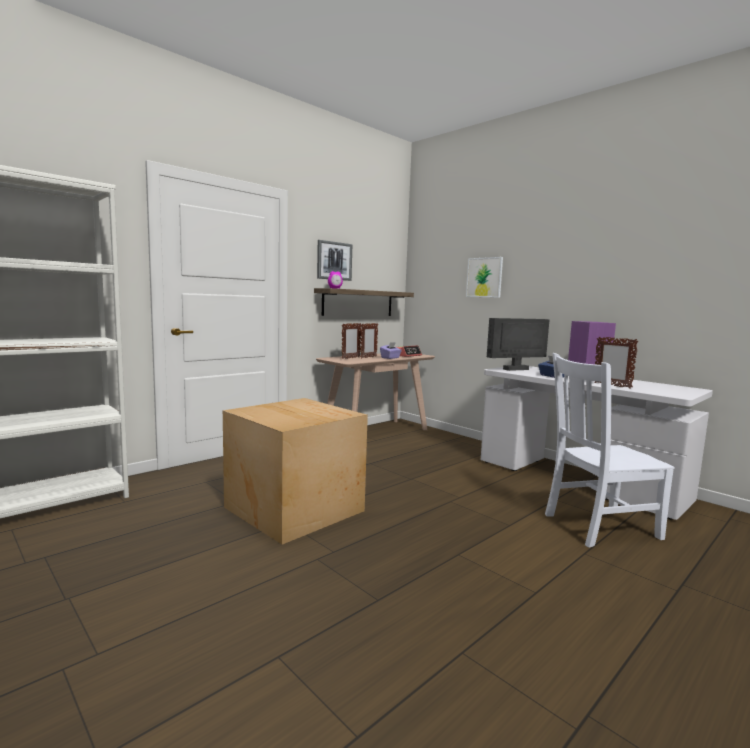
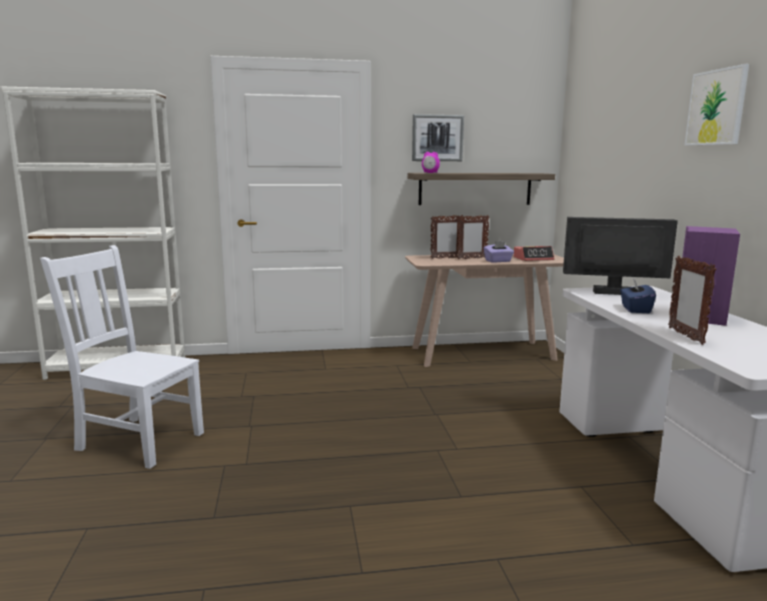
camera: 35 degrees right, 5 degrees up
cardboard box [223,398,368,545] -> none
picture [466,257,503,298] -> picture moved to [685,64,749,146]
white chair [545,353,675,548] -> white chair moved to [40,245,204,469]

